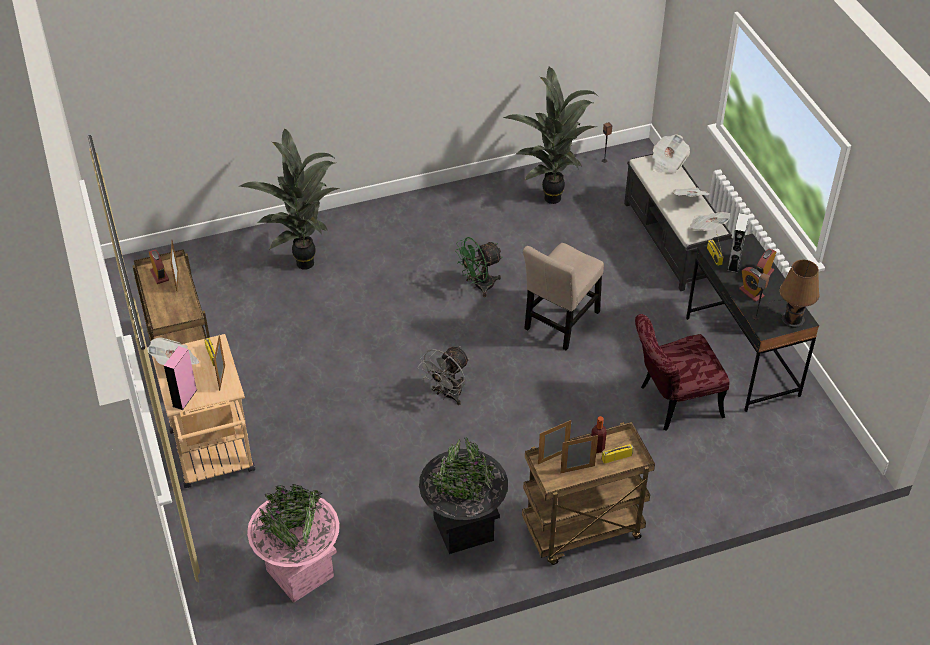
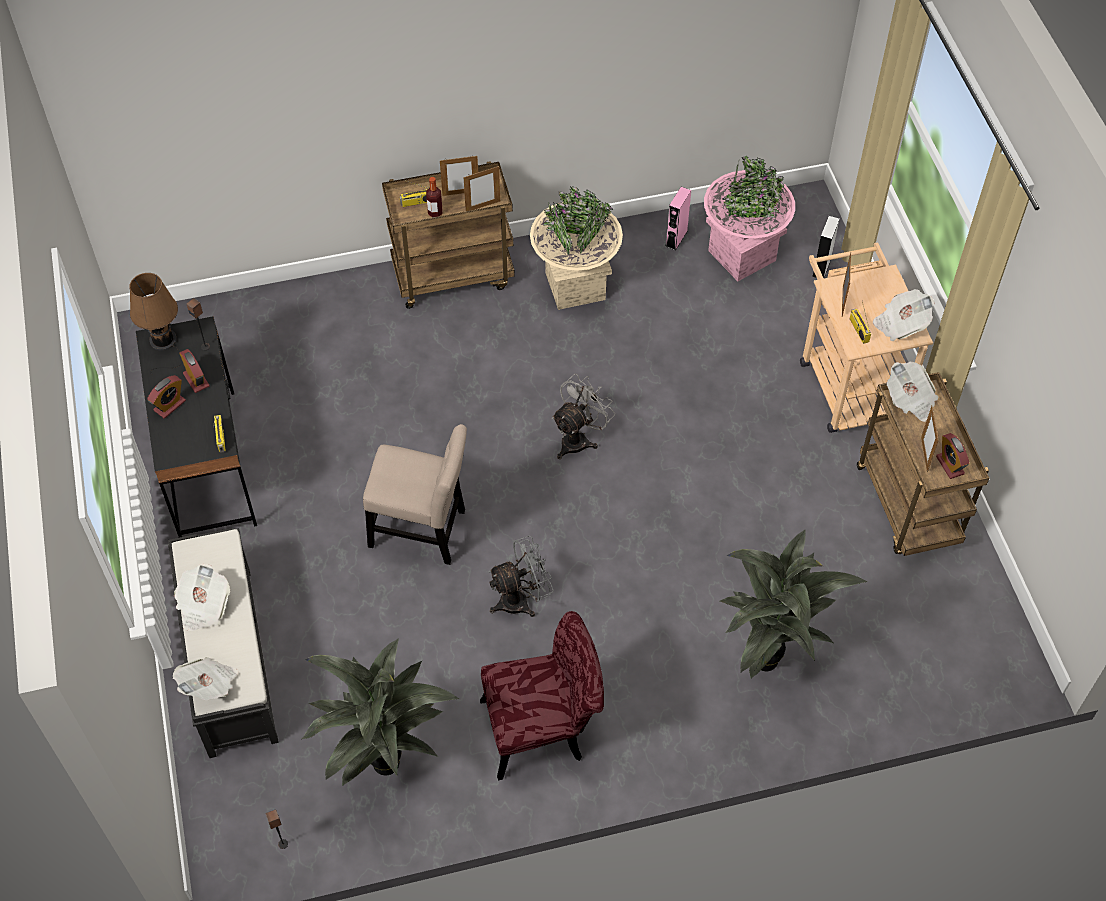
camera: 175 degrees left, 10 degrees up
pink speaker [164,346,197,410] -> pink speaker moved to [665,187,691,250]
black planter [419,437,508,554] -> beige planter [530,187,623,310]
green fan [455,237,503,297] -> grey fan [488,536,554,617]
beige chair [523,243,604,350] -> beige chair turned 60 degrees clockwise [363,424,467,565]
red chair [635,314,730,431] -> red chair moved to [480,611,604,780]
newspaper [688,212,730,231] -> newspaper moved to [887,362,939,422]
grey speaker [727,213,749,273] -> grey speaker moved to [812,216,840,278]

